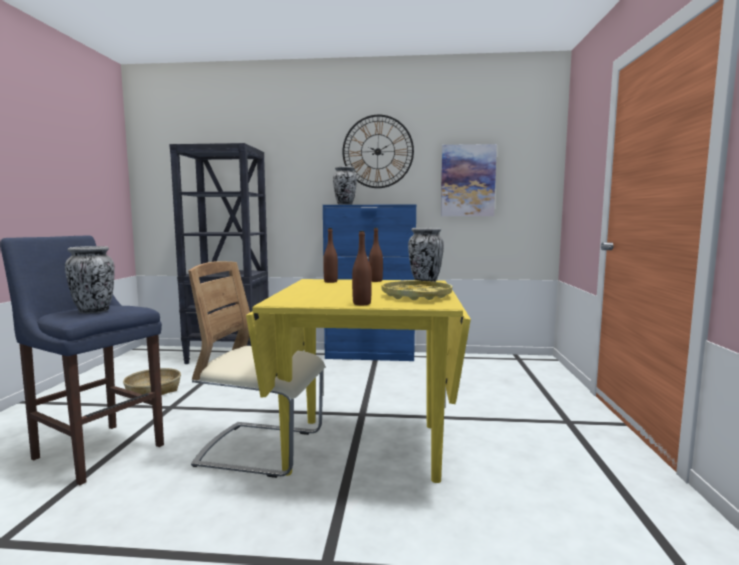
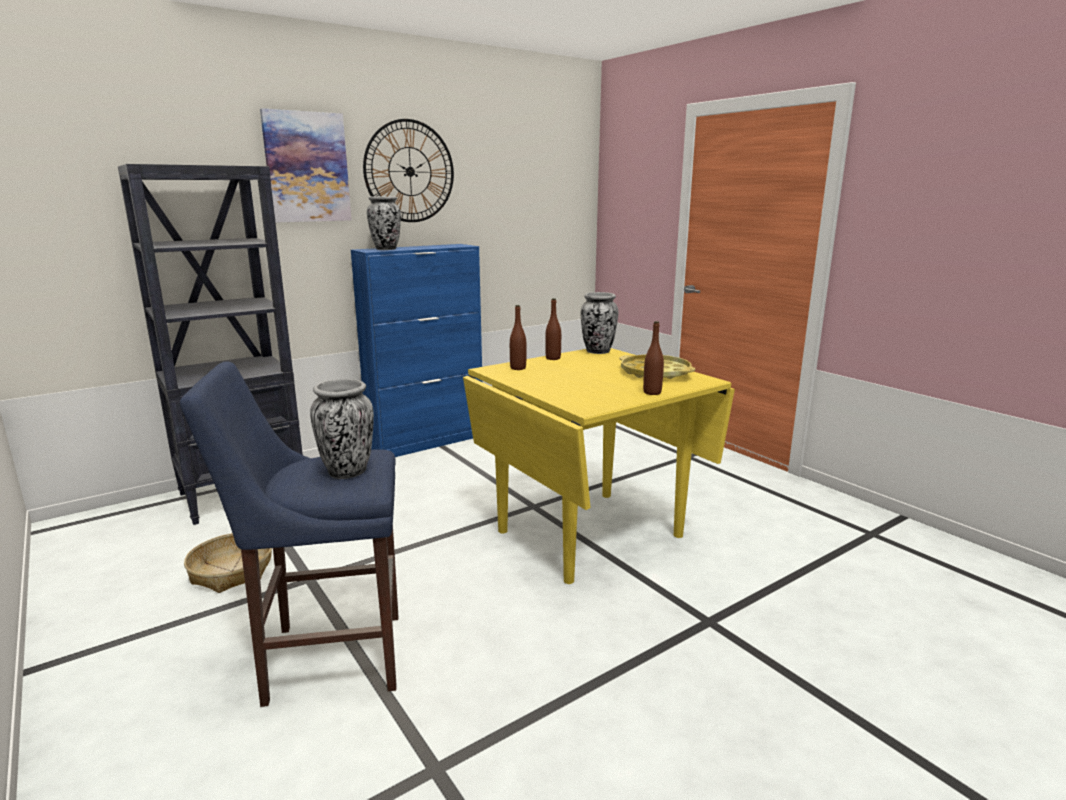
camera: 40 degrees left, 10 degrees up
beige chair [188,261,325,478] -> none
picture [441,144,497,216] -> picture moved to [260,108,352,223]

